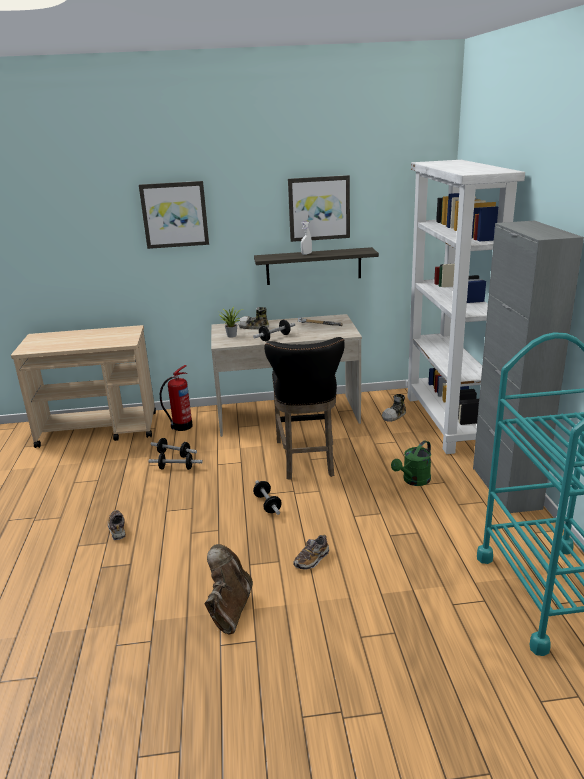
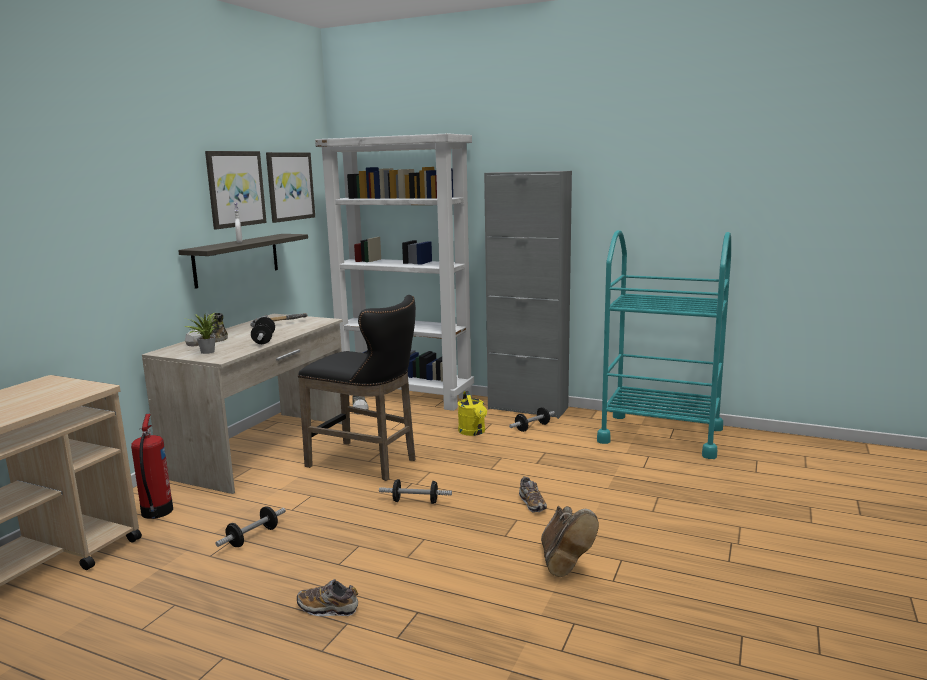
camera: 60 degrees left, 10 degrees down
picture [139,181,209,249] -> picture moved to [266,152,315,223]
dumbbell [151,438,197,458] -> dumbbell moved to [509,407,555,432]
brown boot [204,544,253,634] -> brown boot turned 135 degrees counterclockwise [541,506,599,577]
green watering can [391,440,431,486] -> yellow watering can [458,391,487,436]

